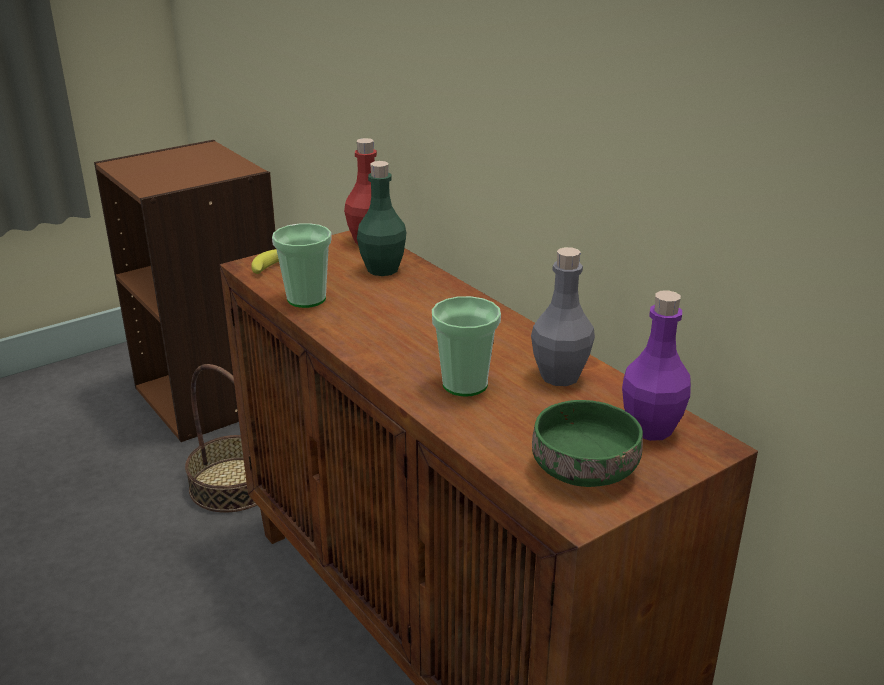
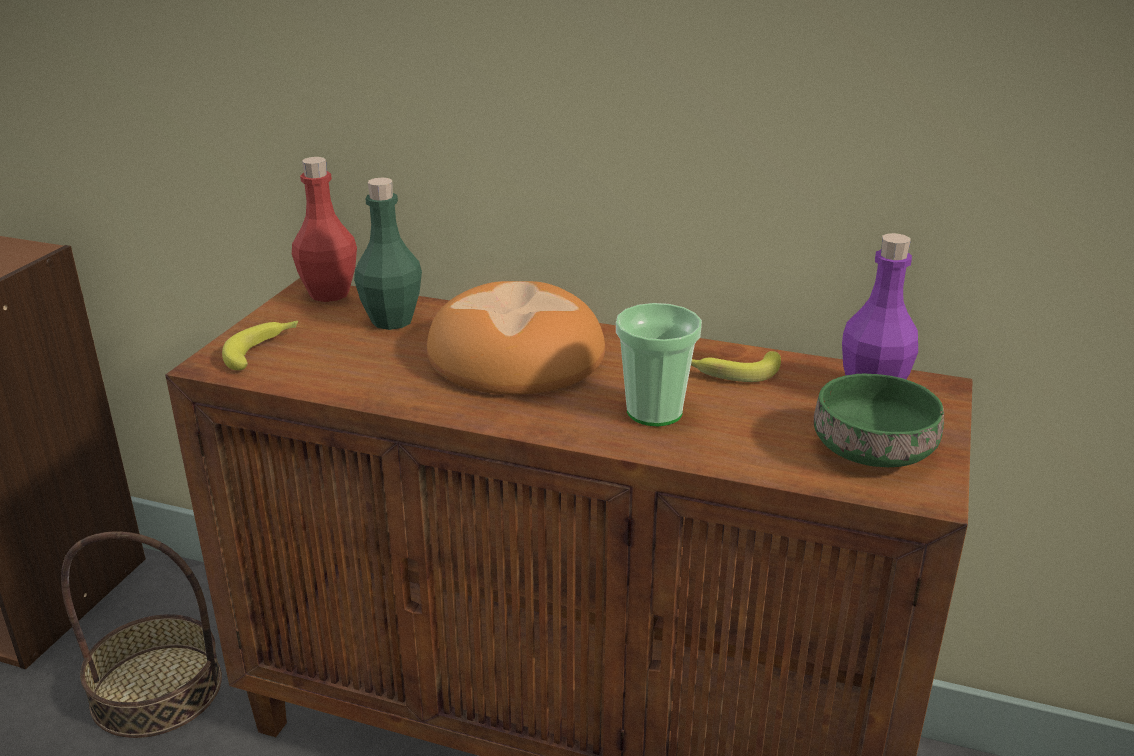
camera: 35 degrees left, 0 degrees up
cup [272,223,332,308] -> none
grey bottle [531,247,595,386] -> banana [691,351,781,382]
none -> bread [427,281,605,395]

